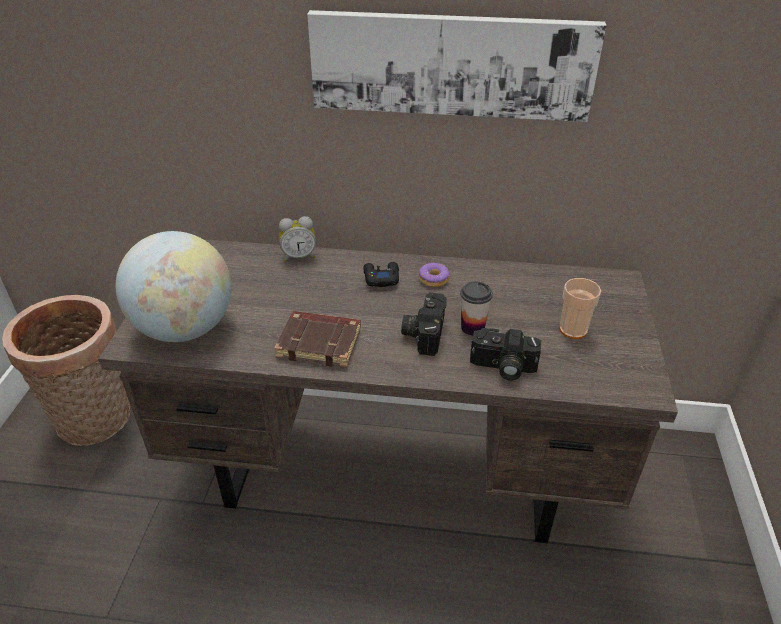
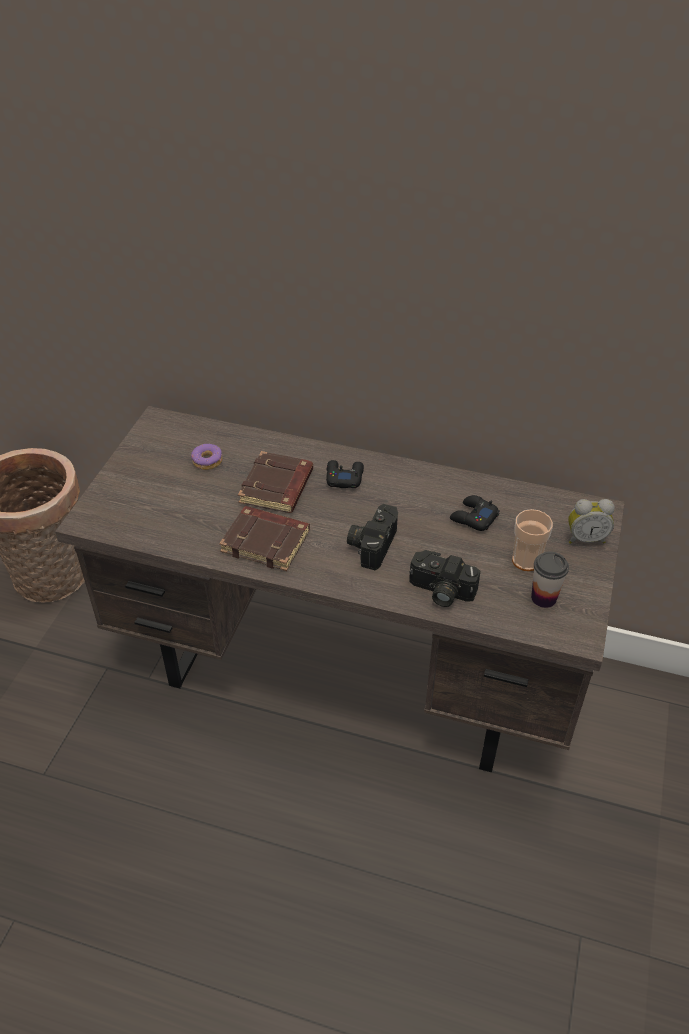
camera: 10 degrees right, 5 degrees up
globe [116,231,232,342] -> none
alarm clock [279,216,316,262] -> alarm clock moved to [568,499,615,544]
picture [307,10,606,122] -> none
donut [419,263,450,287] -> donut moved to [191,444,223,470]
cup [460,281,493,336] -> cup moved to [531,551,569,608]
none -> brown book [238,451,313,513]
none -> black game controller [450,495,499,531]

